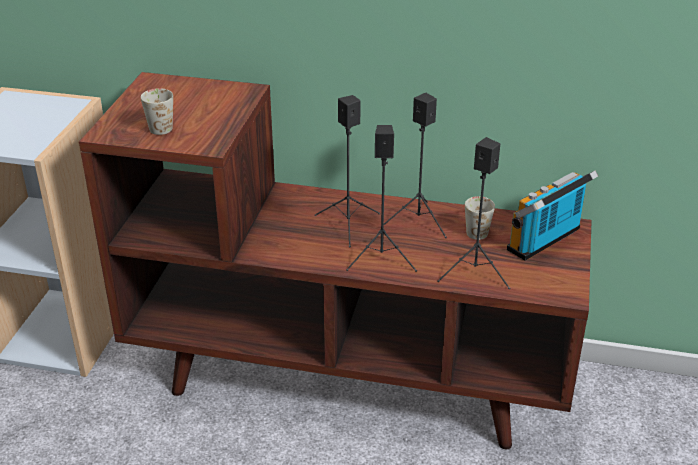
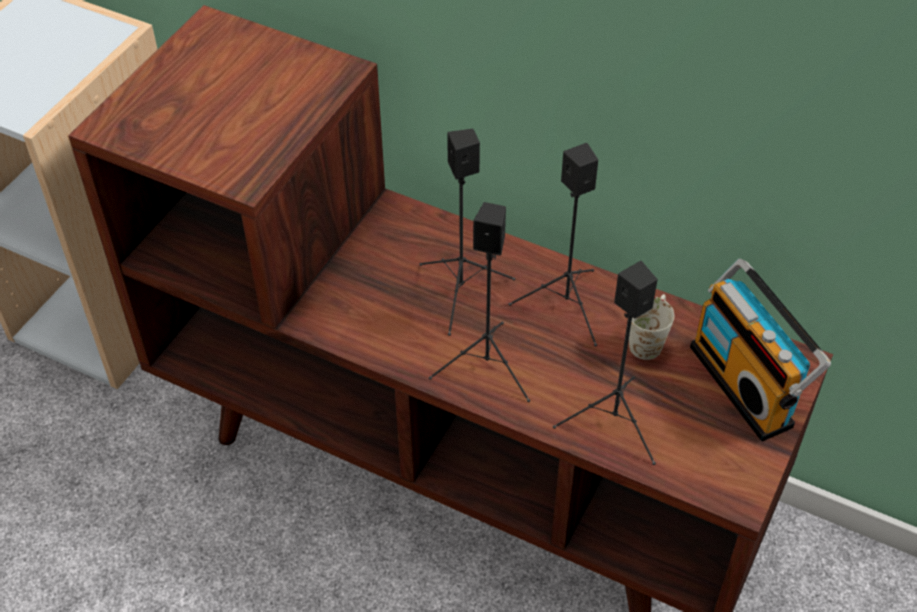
camera: 15 degrees right, 15 degrees up
white mug [141,88,173,135] -> none
radio [507,170,598,261] -> radio turned 90 degrees counterclockwise [690,259,831,441]

